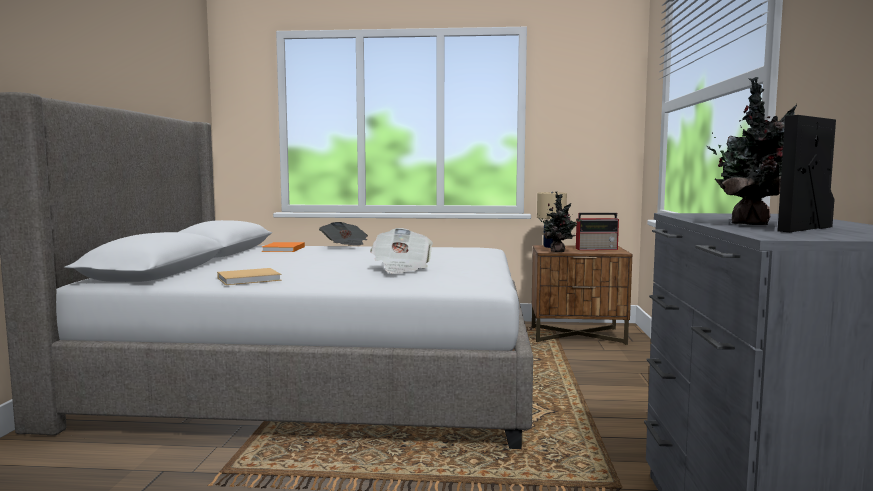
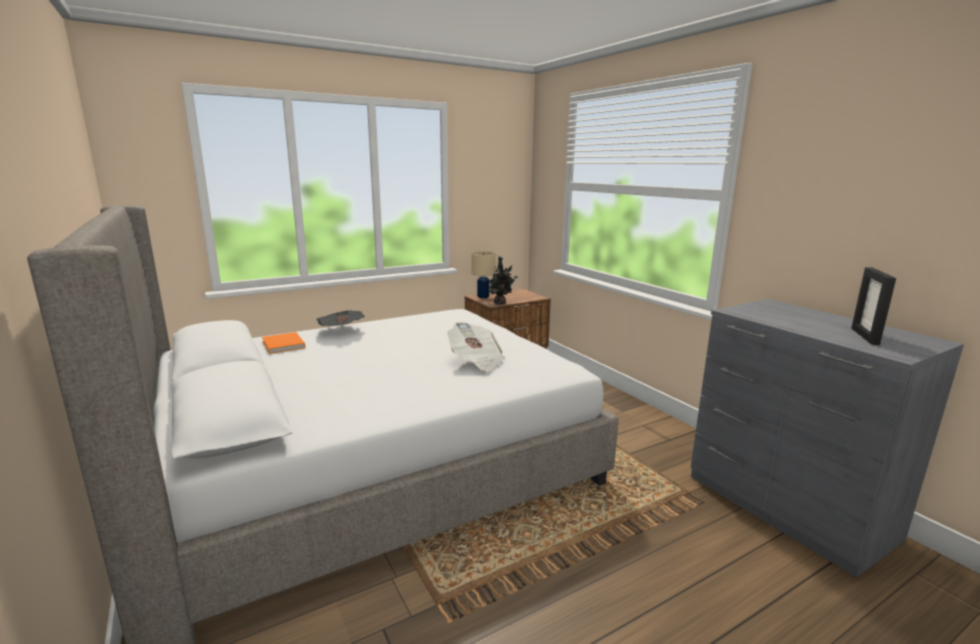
camera: 35 degrees left, 10 degrees up
beige book [217,268,282,285] -> none
radio [576,213,619,250] -> none
potted plant [707,77,797,225] -> none

